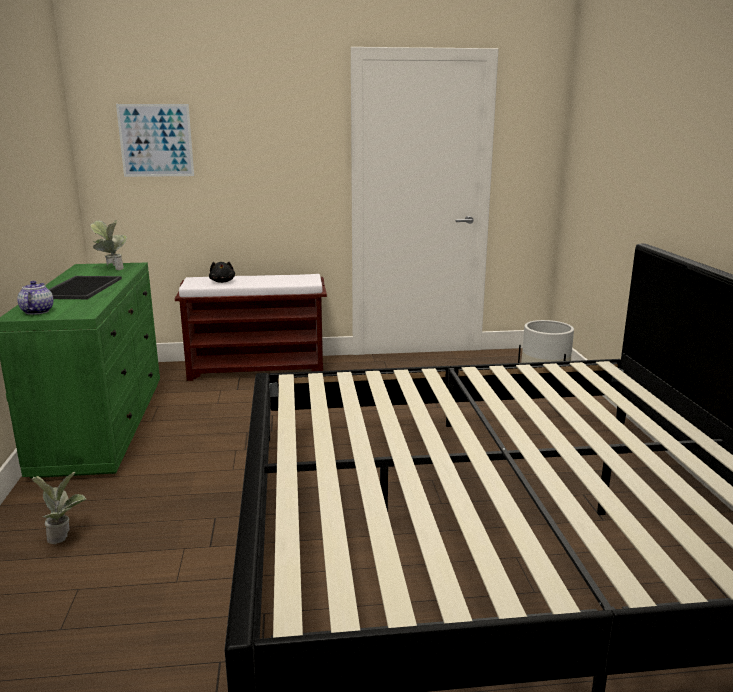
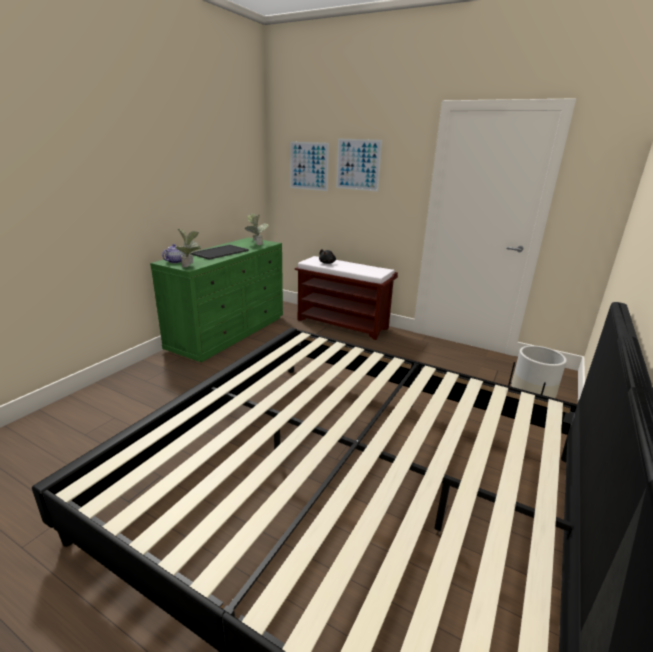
camera: 35 degrees right, 5 degrees up
potted plant [31,472,86,544] -> potted plant moved to [175,229,201,267]
none -> picture [336,138,382,192]

